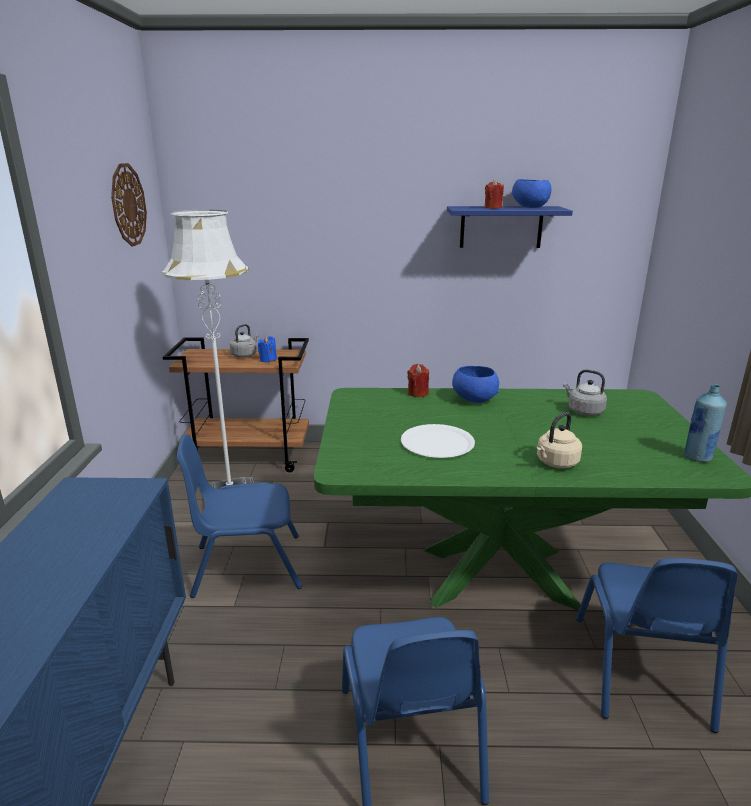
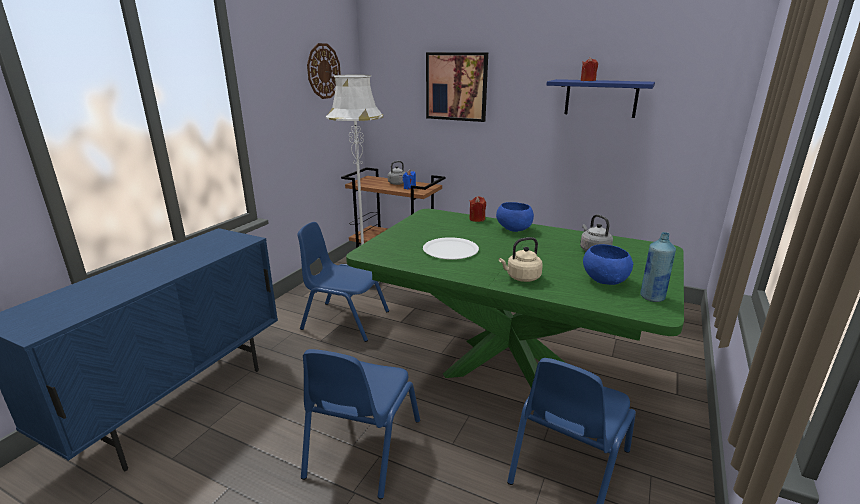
camera: 25 degrees right, 0 degrees up
blue bowl [512,179,552,208] -> blue bowl moved to [583,244,633,285]
none -> picture [426,52,488,122]

